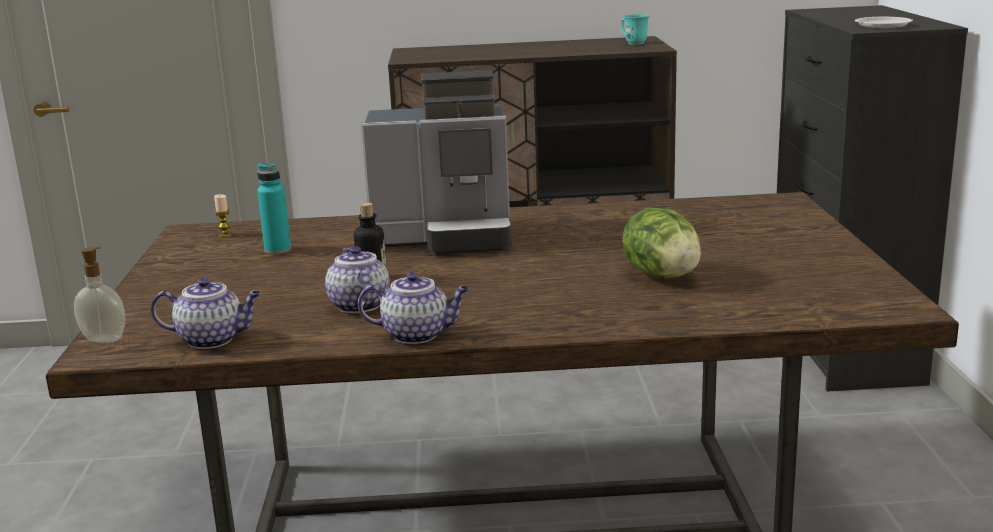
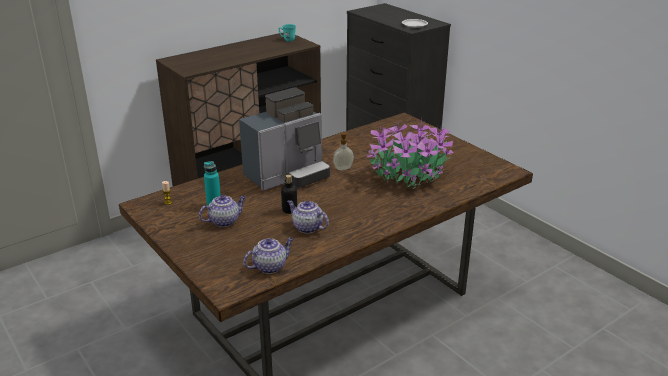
camera: 35 degrees left, 10 degrees up
soap dispenser [74,247,125,343] -> soap dispenser moved to [333,132,354,170]
teapot [358,272,470,344] -> teapot moved to [199,195,246,227]
lettuce [622,208,701,278] -> potted plant [366,118,454,189]

